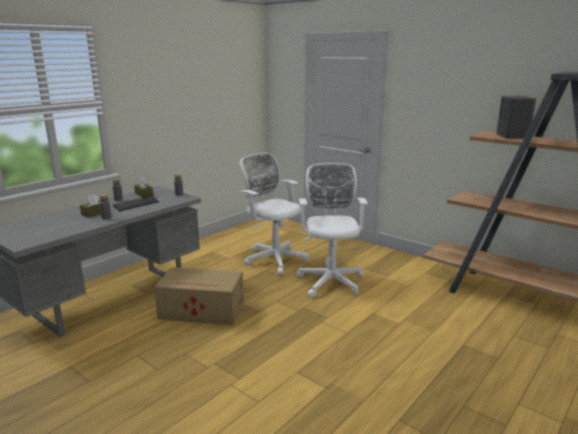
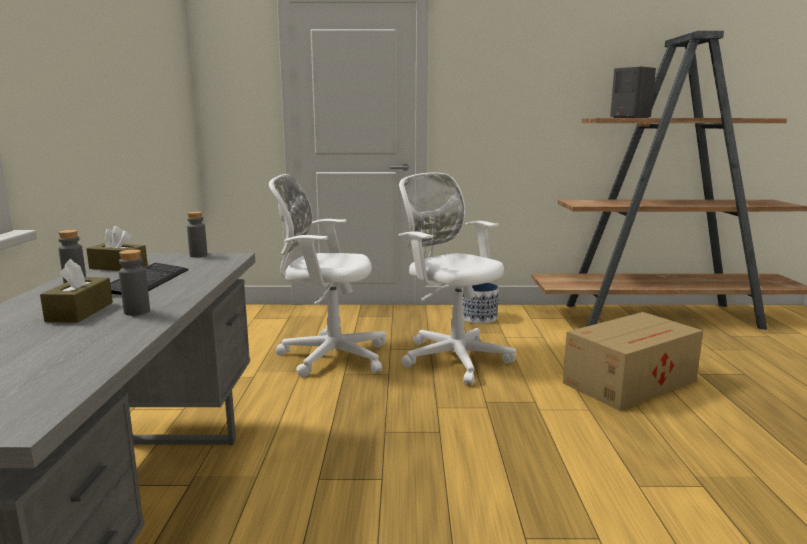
camera: 40 degrees left, 5 degrees down
cardboard box [154,267,244,325] -> cardboard box moved to [563,312,703,411]
none -> planter [462,283,499,324]

